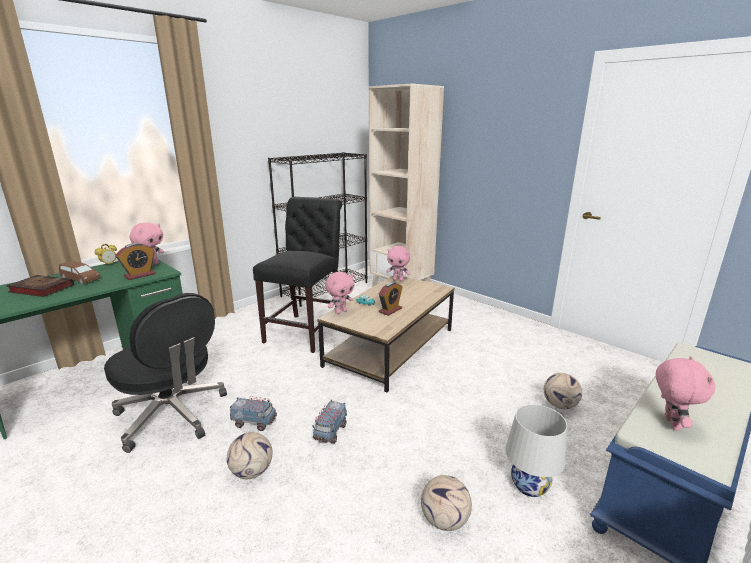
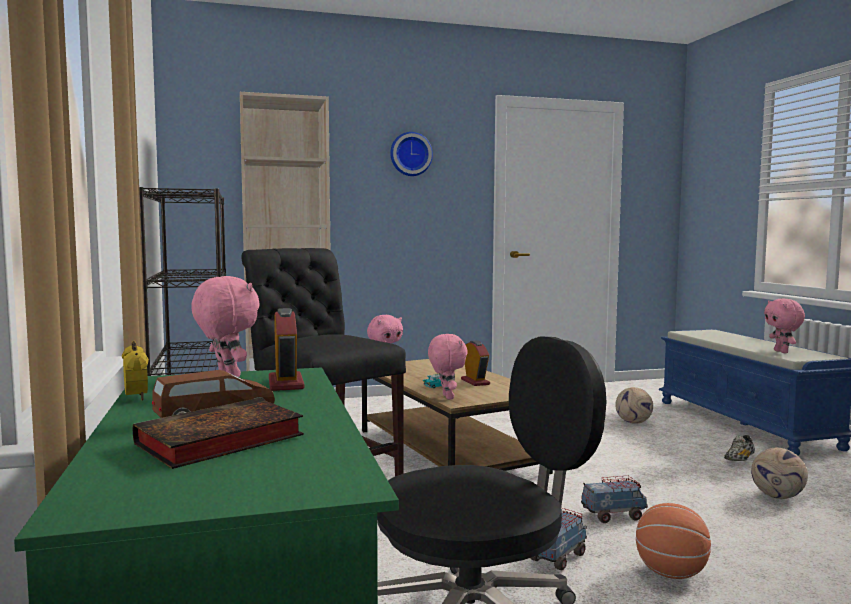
camera: 60 degrees left, 15 degrees down
football [227,432,273,479] -> basketball [636,503,711,579]
toy truck [312,400,347,444] -> toy truck turned 60 degrees counterclockwise [581,475,648,523]
white table lamp [506,404,567,497] -> shoe [724,435,755,461]
pink plush toy [656,356,715,431] -> pink plush toy turned 135 degrees counterclockwise [764,299,805,353]
none -> wall clock [390,132,433,176]

